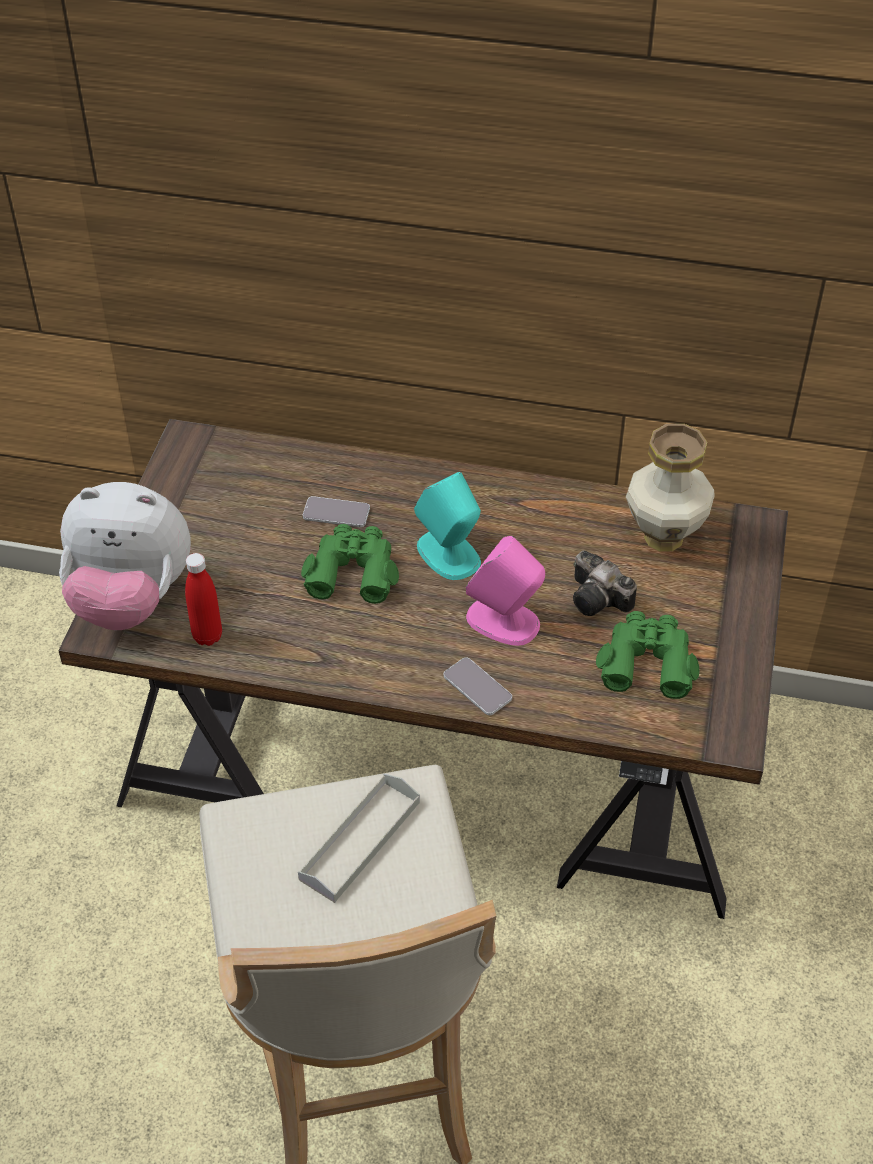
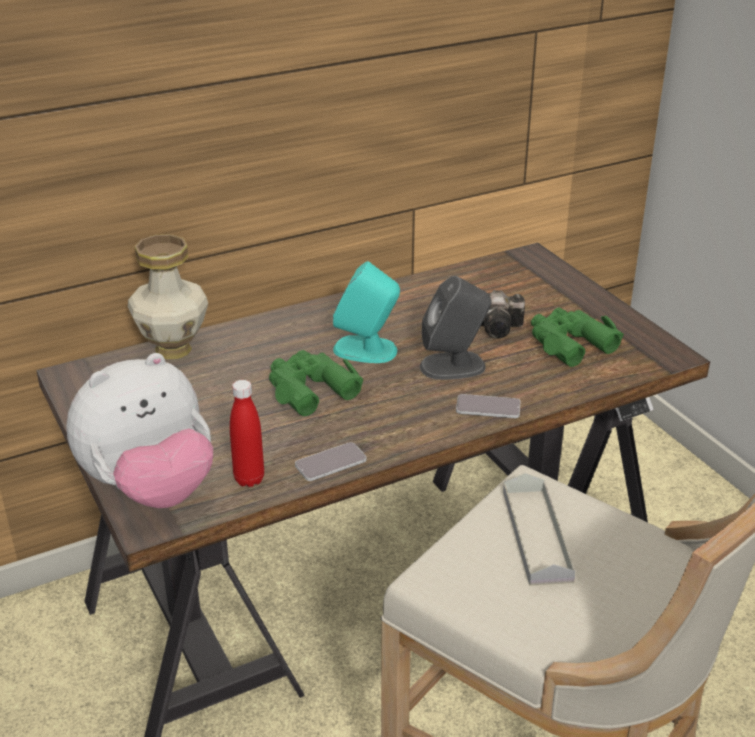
camera: 40 degrees left, 15 degrees down
phone [303,496,370,527] -> phone moved to [295,442,367,481]
pink speaker [466,536,545,646] -> grey speaker [420,276,491,380]
vase [626,424,715,551] -> vase moved to [128,234,208,359]

